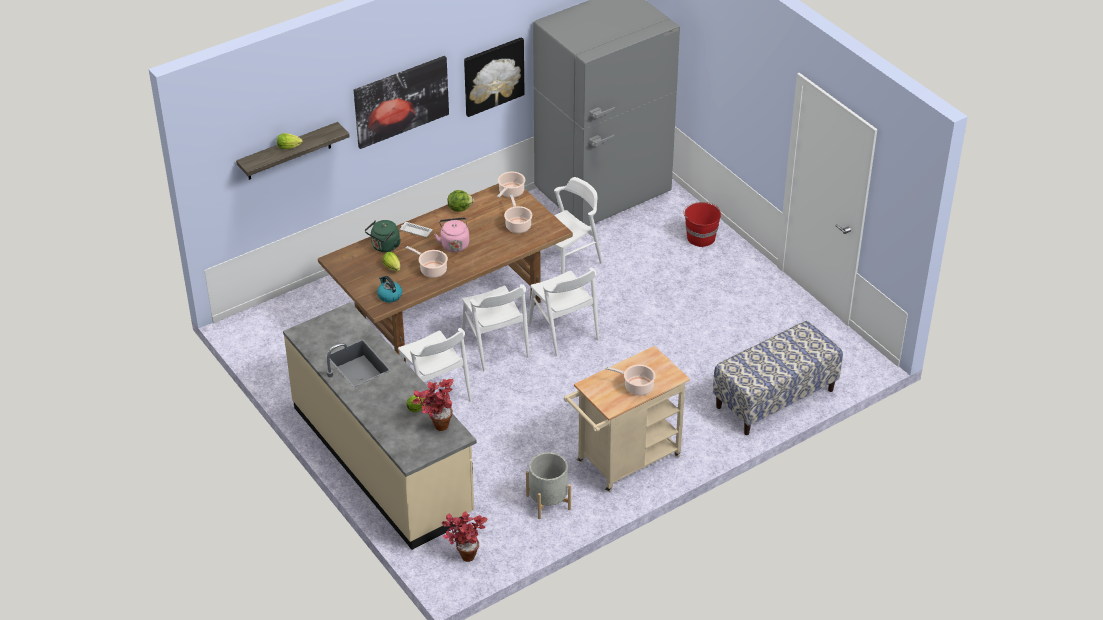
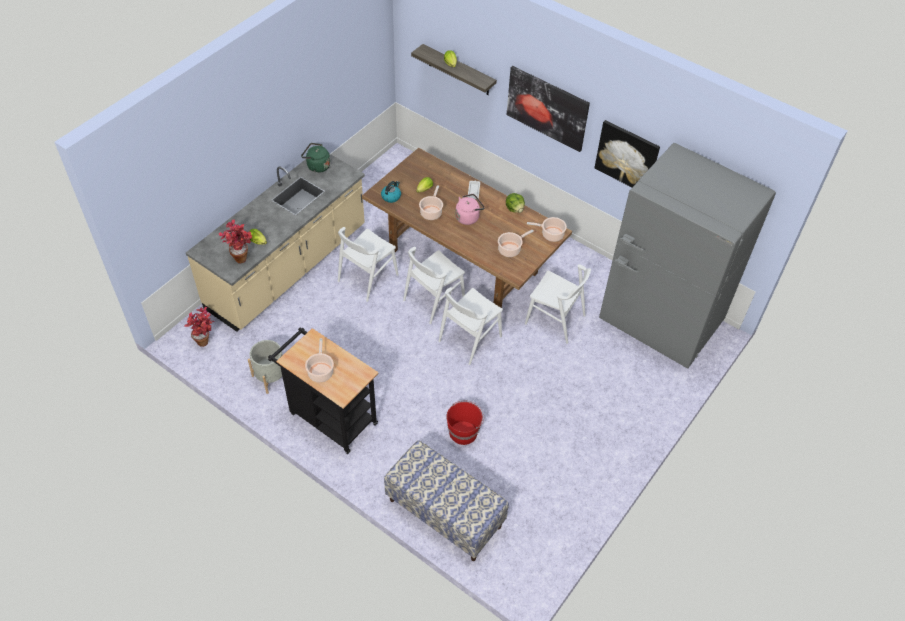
camera: 70 degrees right, 10 degrees up
green kettle [365,220,401,252] -> green kettle moved to [301,143,330,173]
beige cart [564,346,690,492] -> black cart [268,328,379,454]
red bucket [683,202,721,247] -> red bucket moved to [446,400,484,445]

